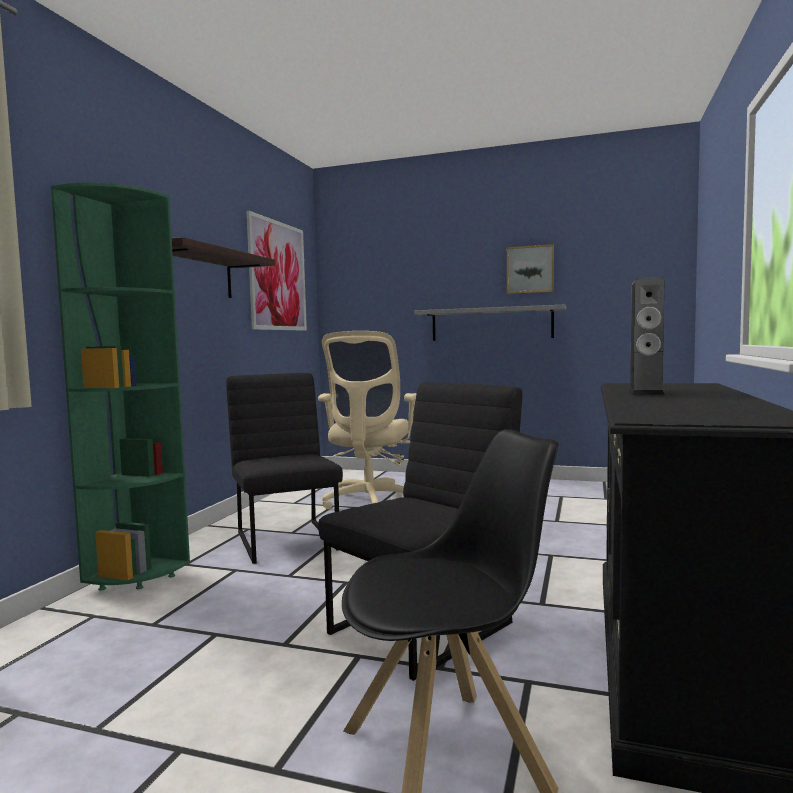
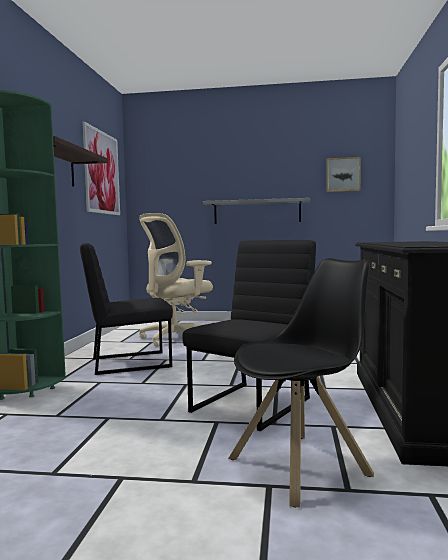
camera: 10 degrees left, 0 degrees up
black chair [226,373,343,564] -> black chair turned 75 degrees counterclockwise [80,243,173,375]
beige office chair [318,331,417,510] -> beige office chair turned 45 degrees clockwise [139,213,213,347]
picture [507,244,554,294] -> picture moved to [326,157,361,192]
speaker [628,277,664,395] -> none

